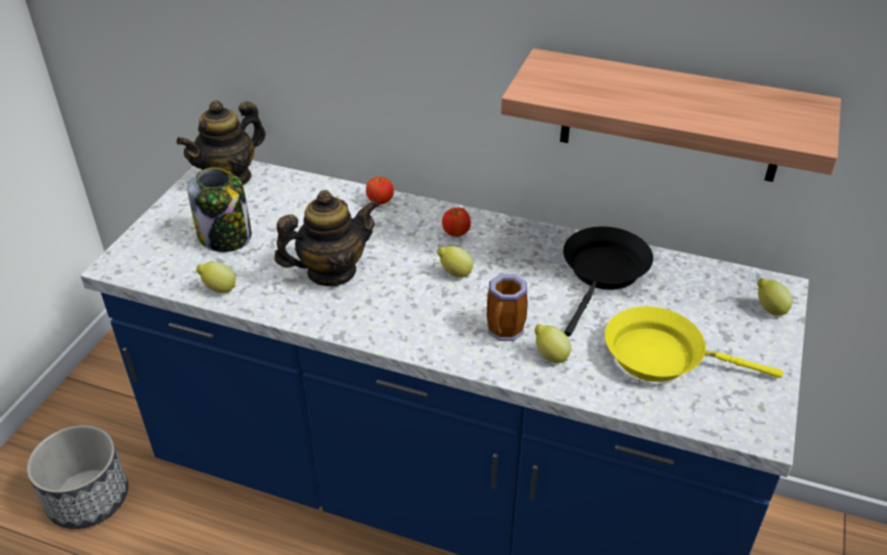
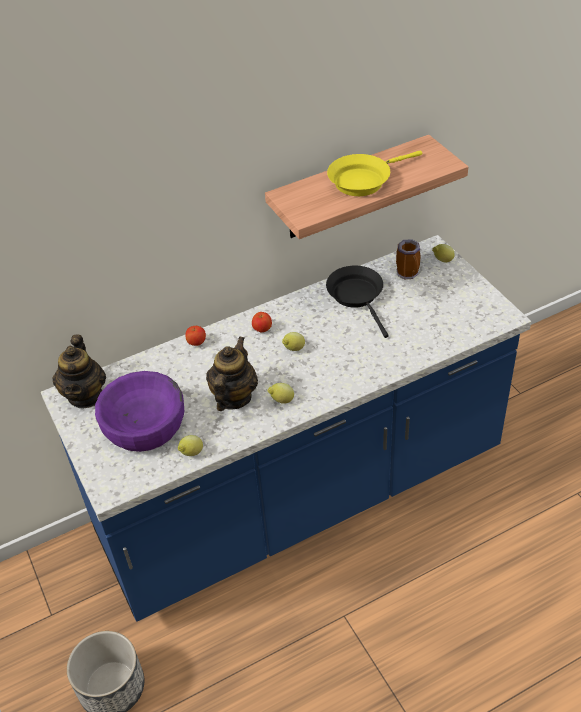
camera: 45 degrees left, 5 degrees up
jar [187,168,252,252] -> purple bowl [95,371,184,452]
mug [487,274,528,341] -> mug moved to [396,239,421,279]
lemon [535,324,571,363] -> lemon moved to [268,383,294,404]
yellow frying pan [605,306,783,382] -> yellow frying pan moved to [327,150,422,196]

